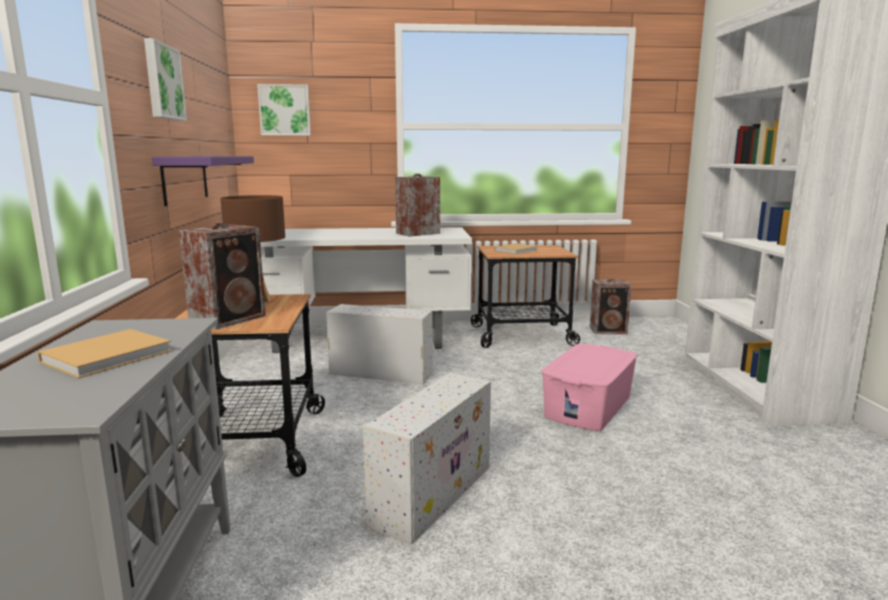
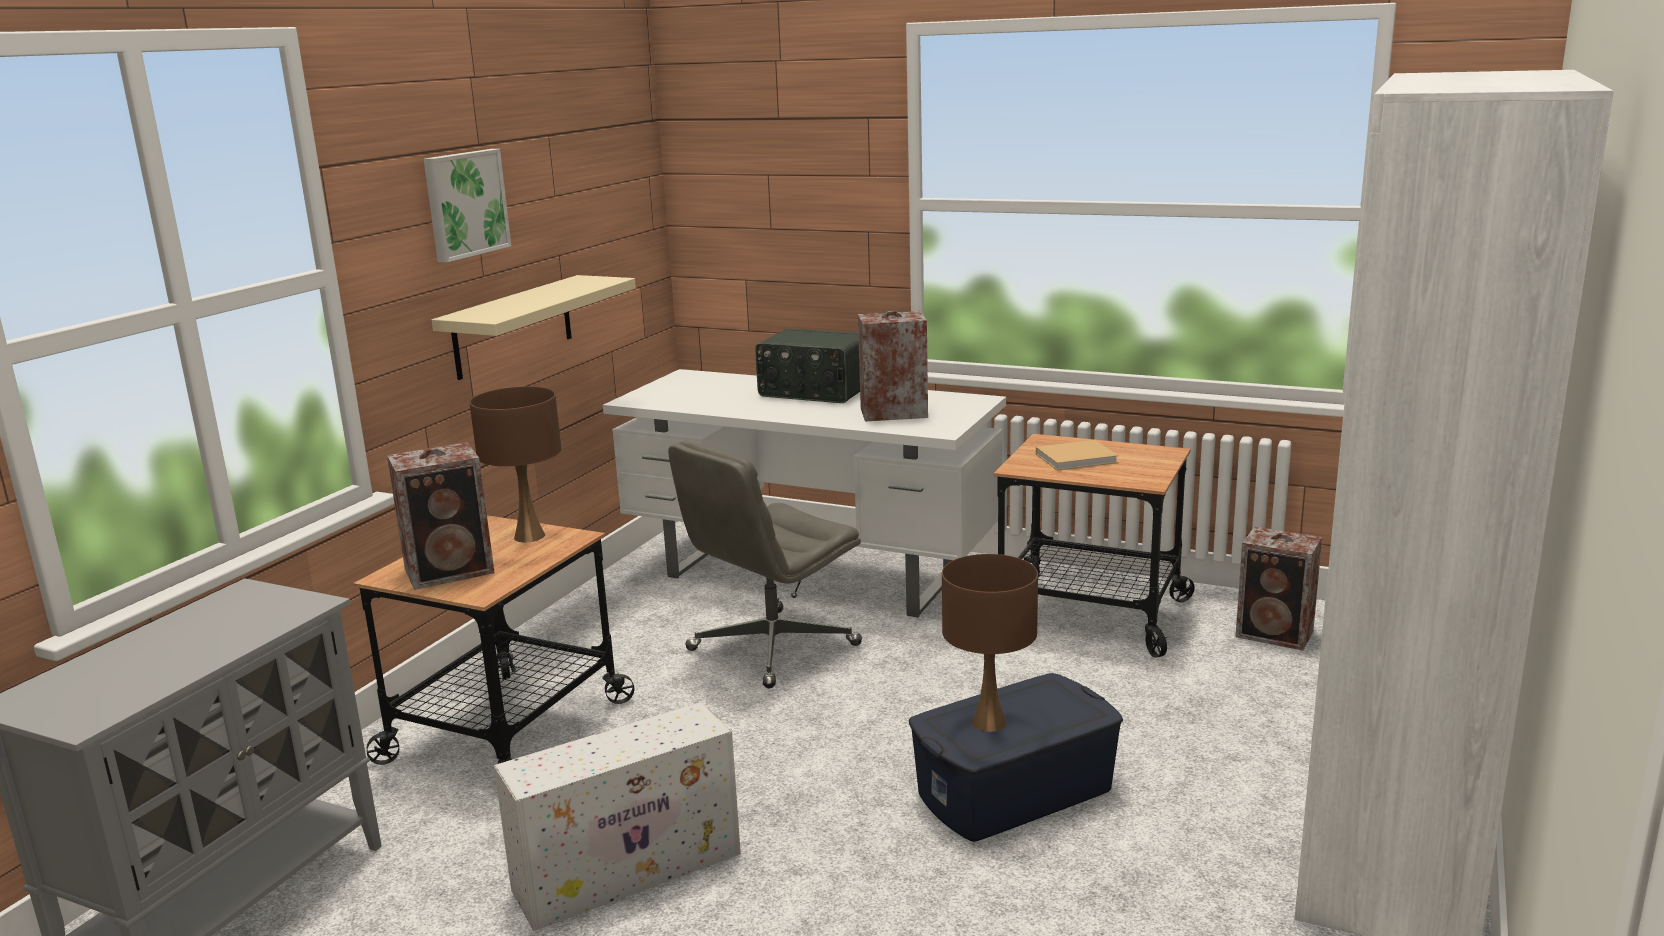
camera: 30 degrees right, 5 degrees up
beige book [38,329,172,379] -> none
purple shelf [152,156,254,206] -> beige shelf [432,275,636,380]
picture [257,84,311,136] -> none
white storage box [326,304,433,384] -> grey office chair [668,441,862,688]
pink storage box [541,344,638,431] -> blue storage box [909,673,1123,842]
none -> radio [755,328,860,403]
none -> brown table lamp [942,554,1038,732]

